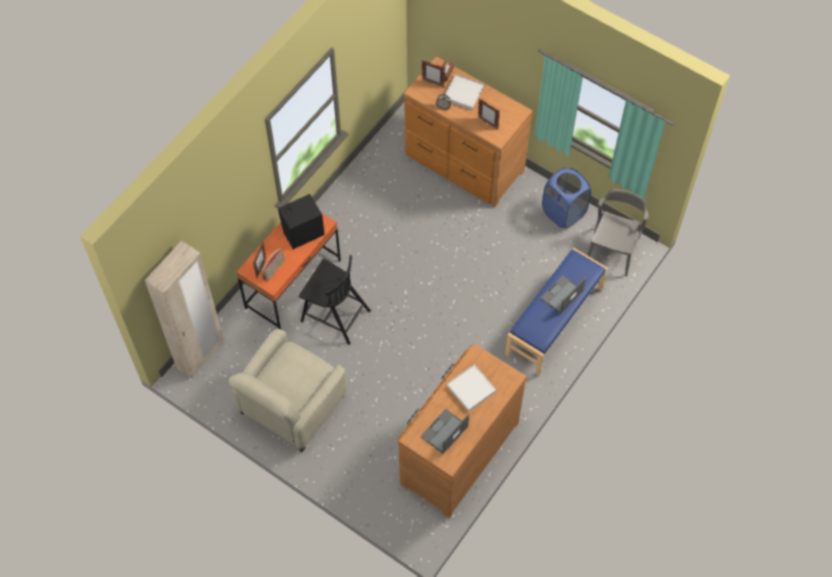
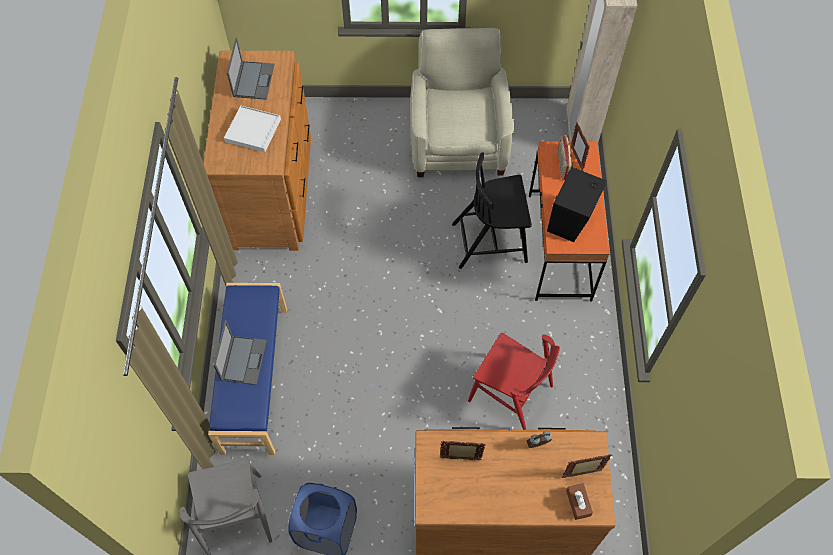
camera: 145 degrees right, 0 degrees up
white tray [444,74,484,110] -> none
none -> red chair [468,333,560,430]

